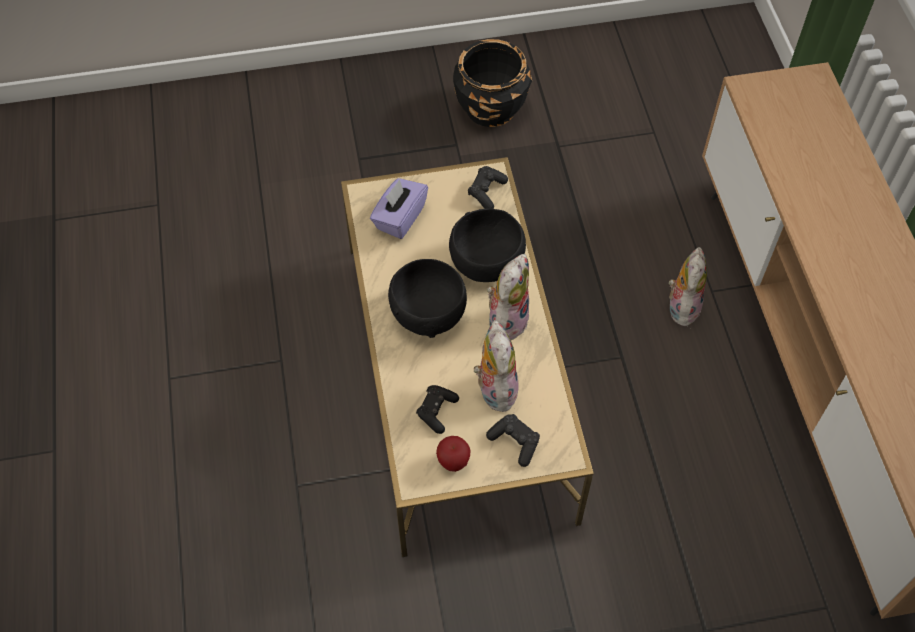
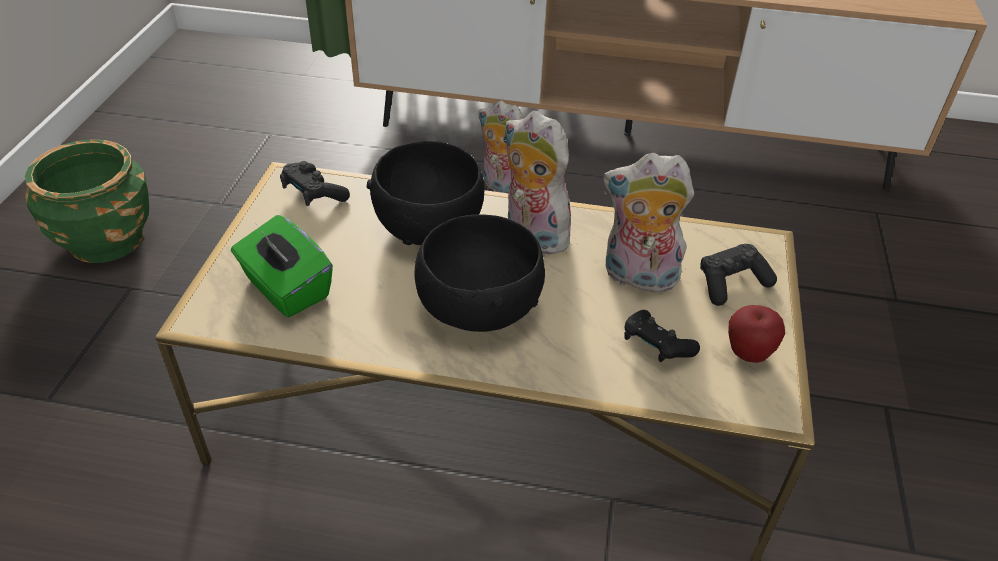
camera: 70 degrees left, 15 degrees down
purple tissue box [370,178,428,239] -> green tissue box [231,215,333,318]
black planter [453,39,532,127] -> green planter [25,139,149,263]

